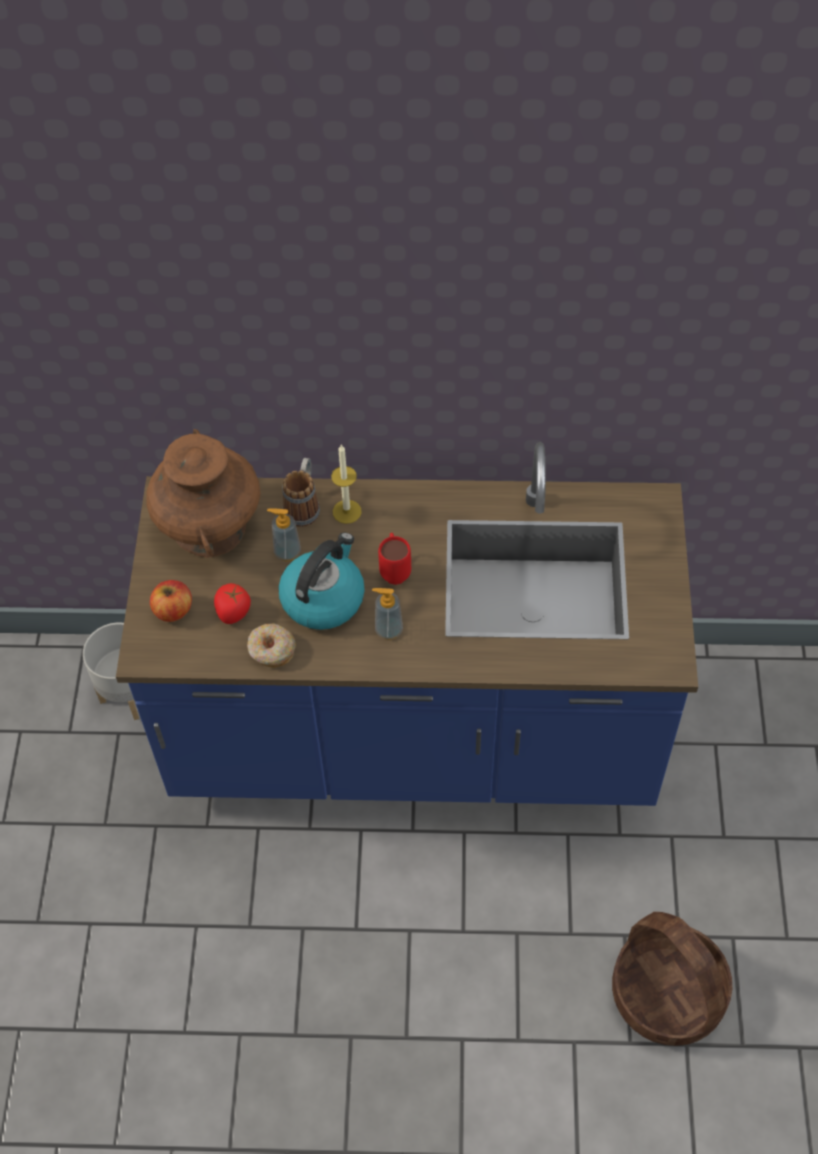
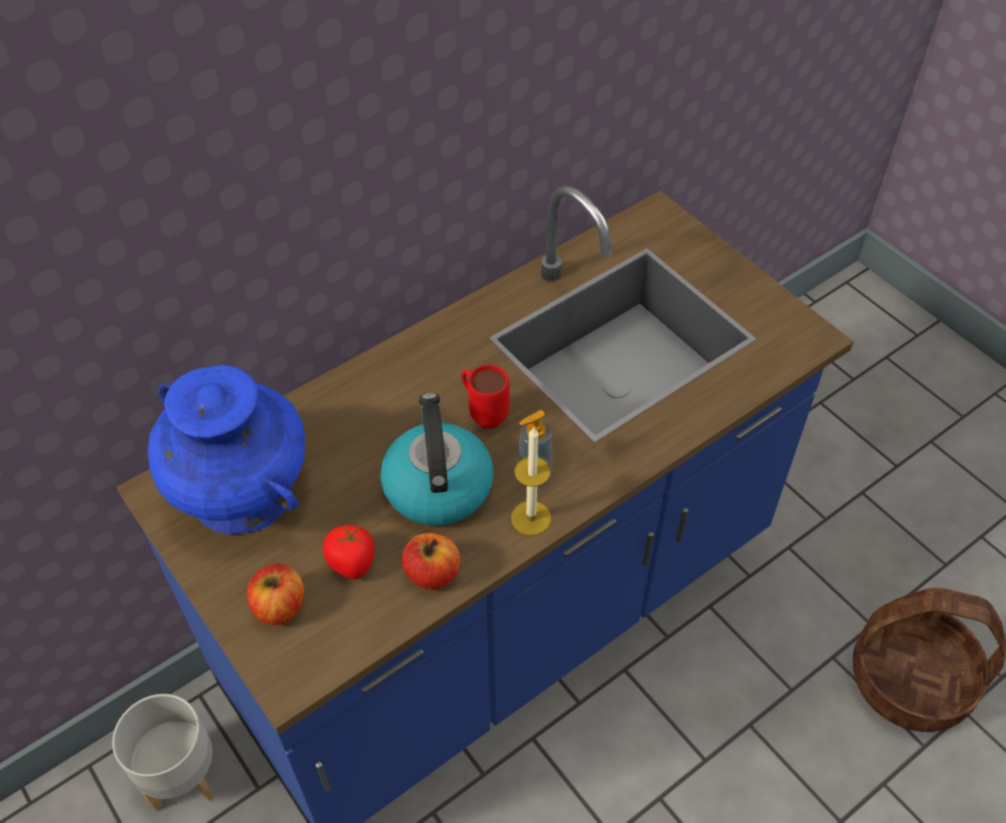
camera: 40 degrees left, 5 degrees down
brown vase [146,429,260,558] -> blue vase [148,365,305,535]
donut [247,623,296,668] -> apple [402,533,461,590]
soap dispenser [267,508,301,561] -> none
mug [282,458,320,527] -> none
candle [331,445,362,524] -> candle moved to [511,426,551,535]

